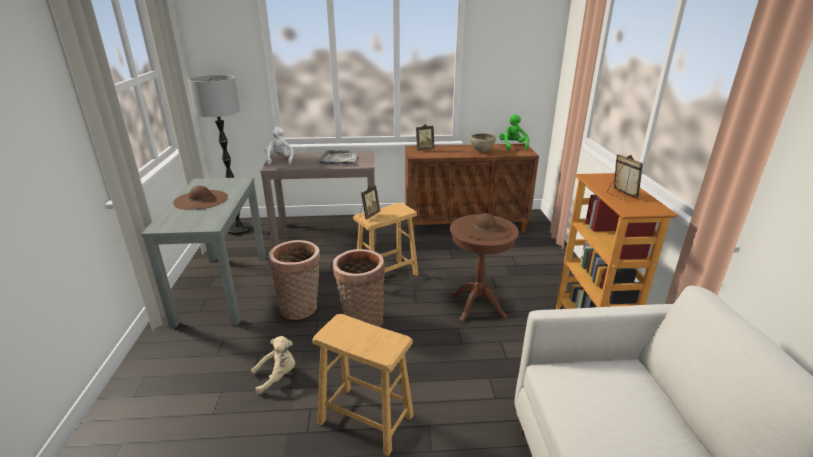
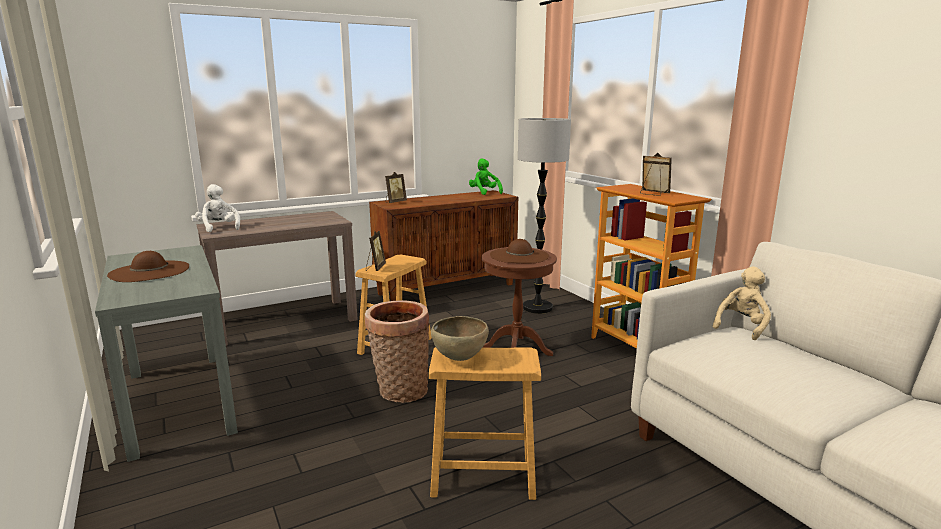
camera: 25 degrees left, 10 degrees down
floor lamp [188,75,252,235] -> floor lamp moved to [518,118,571,314]
beige plush toy [251,336,295,394] -> beige plush toy moved to [713,266,771,340]
basket [269,240,320,320] -> none
grey tray [317,150,357,164] -> none
brown bowl [470,133,496,152] -> brown bowl moved to [431,316,489,361]

